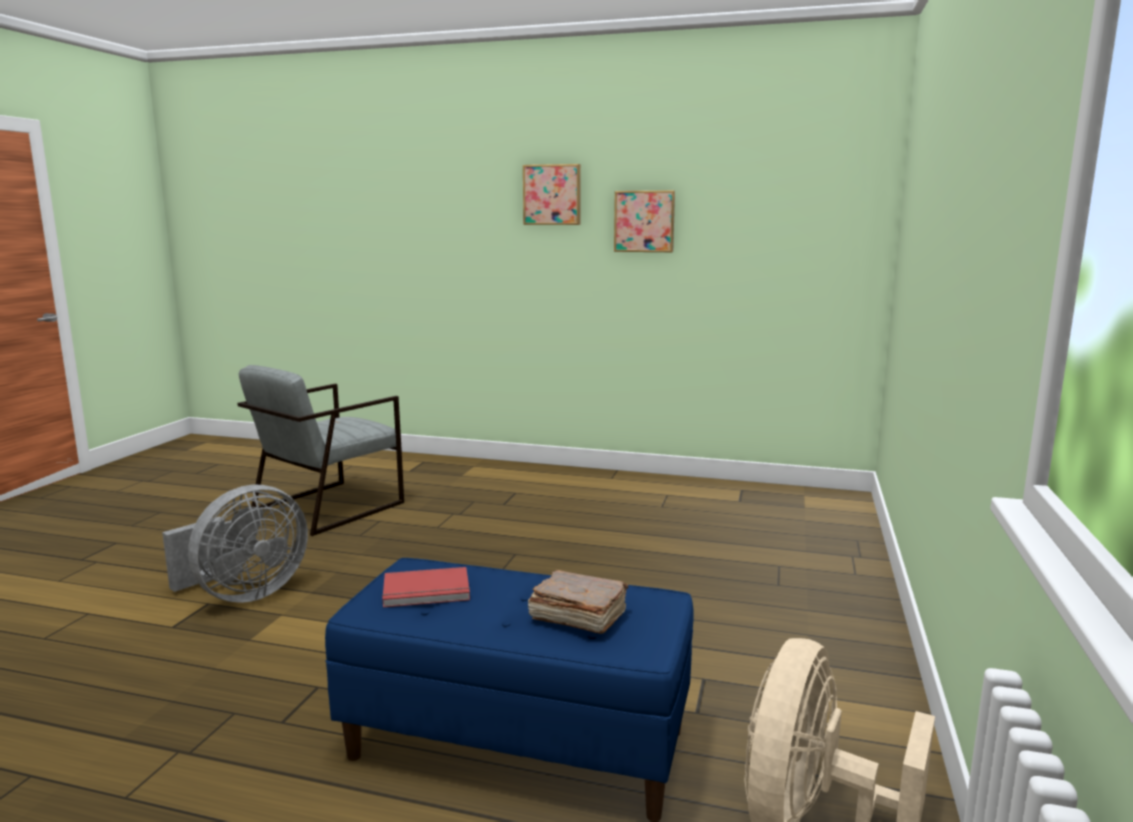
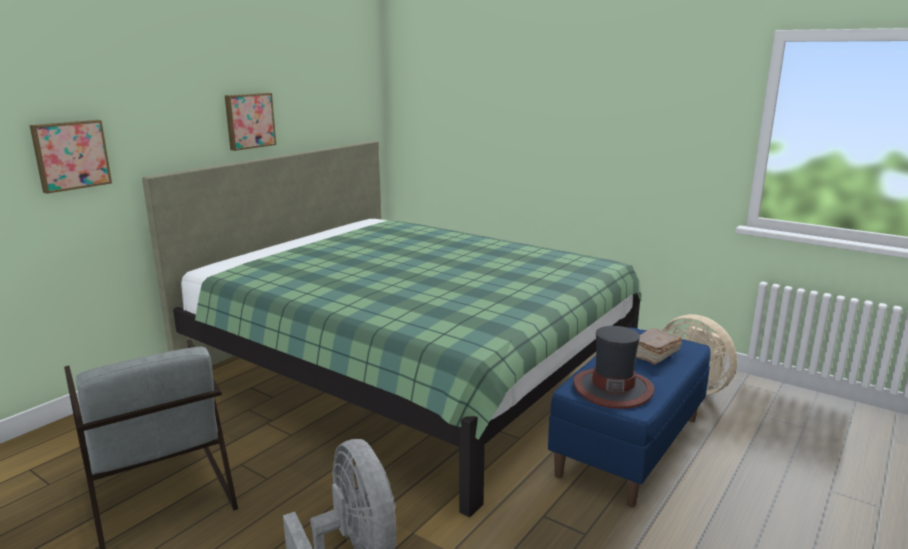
camera: 70 degrees left, 5 degrees up
red book [382,567,470,607] -> hat [573,326,654,409]
picture [523,164,581,225] -> picture moved to [30,120,112,194]
none -> green bed [142,141,641,517]

